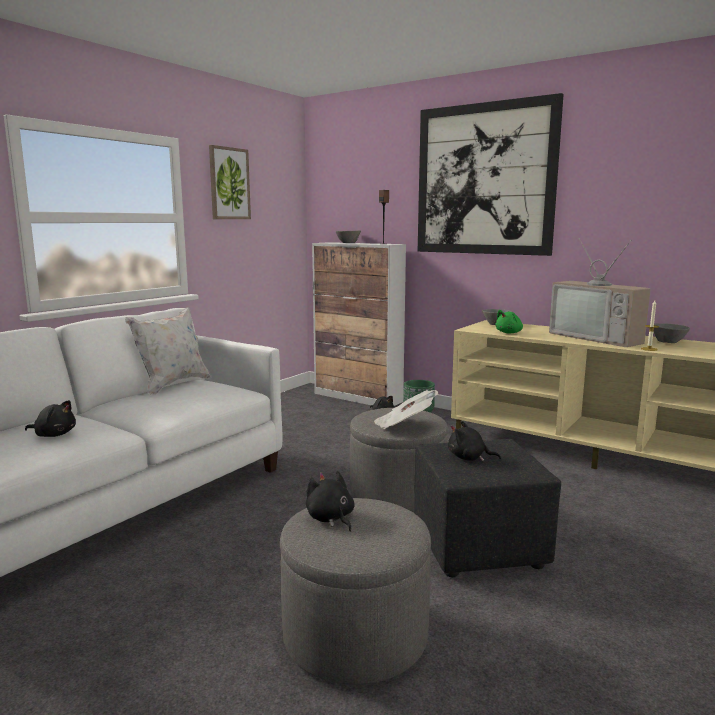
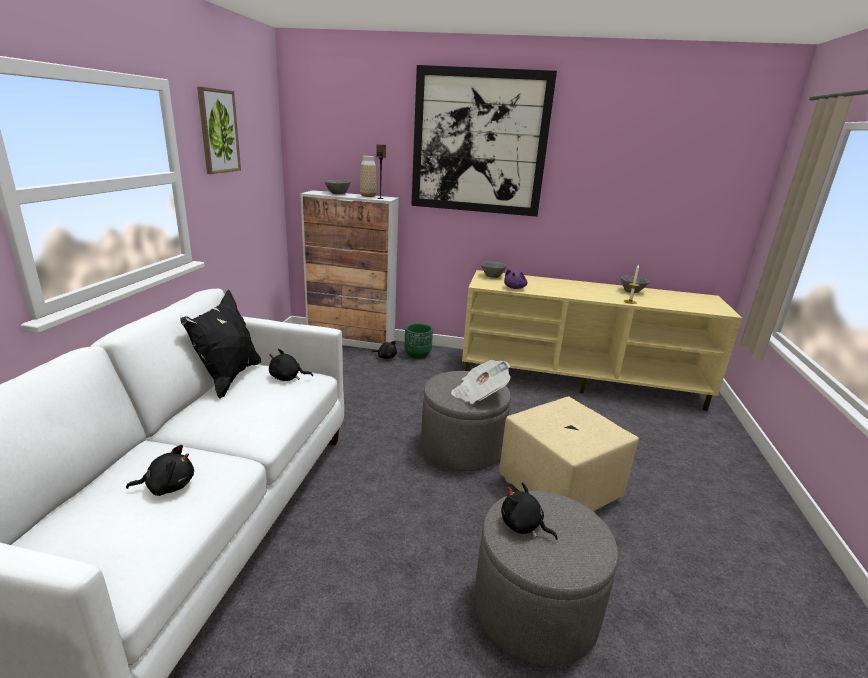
camera: 25 degrees left, 10 degrees up
white pillow [125,307,211,394] -> black pillow [180,290,261,399]
black ottoman [414,439,561,577] -> beige ottoman [499,397,639,511]
black plush toy [448,421,501,461] -> black plush toy moved to [269,349,313,381]
green plush toy [495,310,523,333] -> purple plush toy [504,269,527,289]
television [549,238,650,347] -> none
none -> vase [360,156,377,197]

